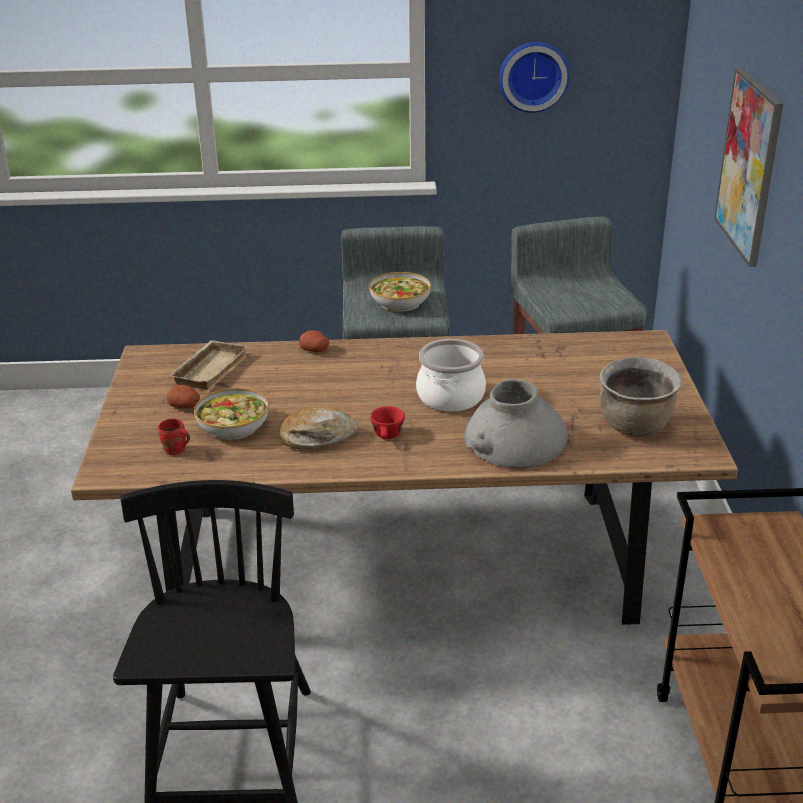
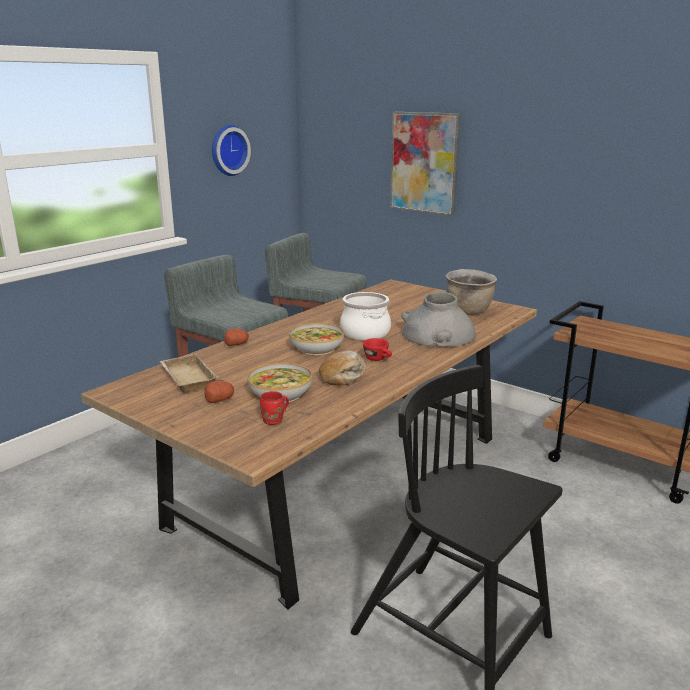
camera: 50 degrees left, 10 degrees down
bowl [369,272,431,311] -> bowl moved to [289,323,344,355]

